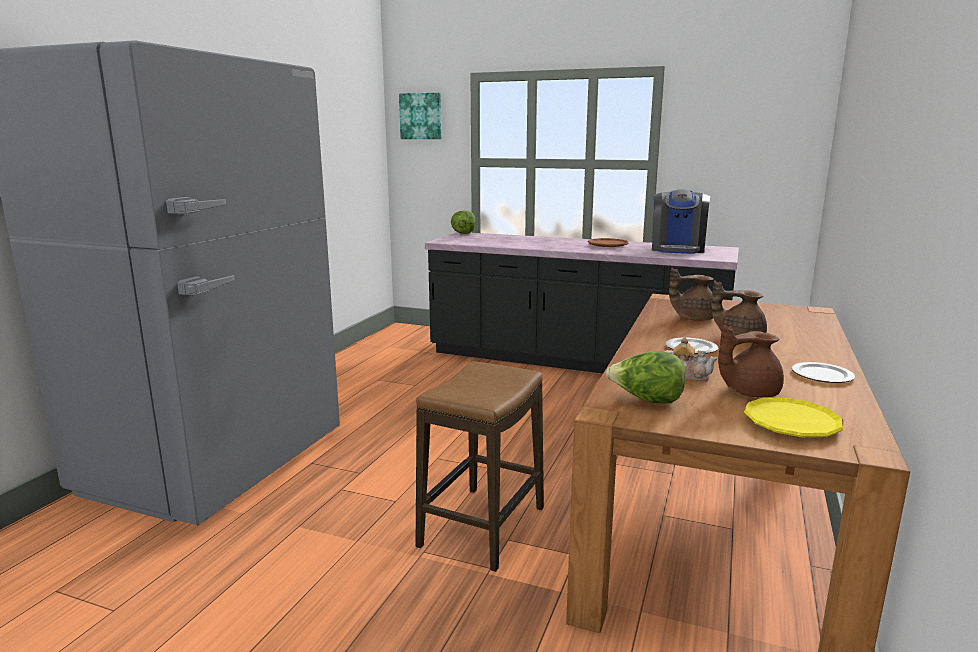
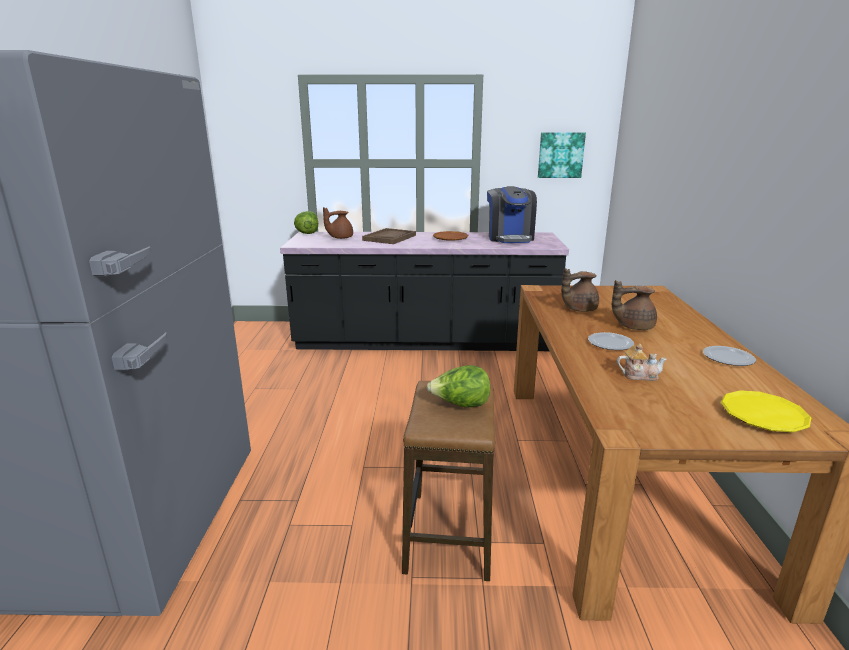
camera: 20 degrees left, 5 degrees up
picture [399,93,441,139] -> picture moved to [538,132,586,178]
lettuce [606,351,686,403] -> lettuce moved to [427,365,490,408]
brown teapot [718,325,784,397] -> brown teapot moved to [323,207,353,239]
none -> brown tray [362,228,416,244]

